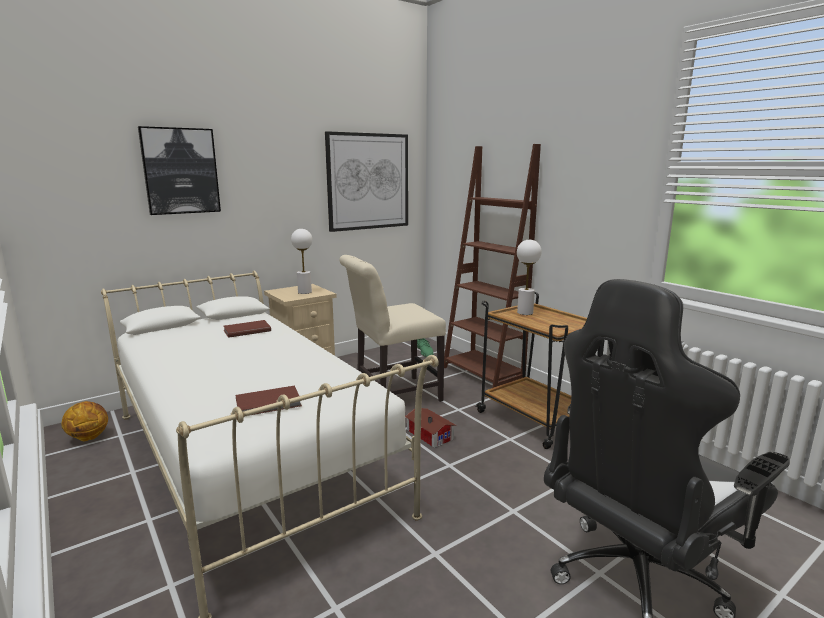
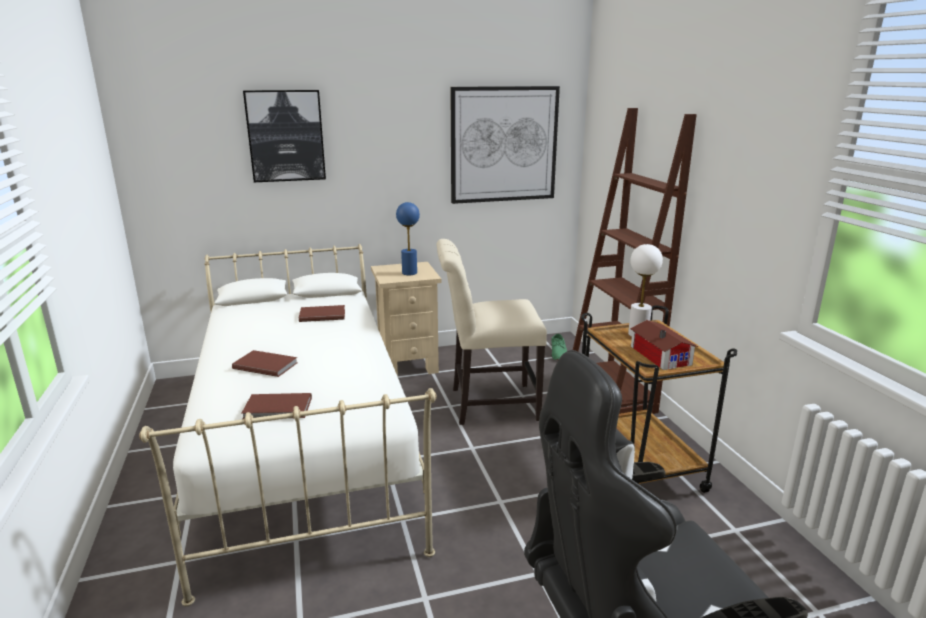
camera: 20 degrees right, 5 degrees up
basketball [61,401,108,441] -> none
white table lamp [291,229,312,294] -> blue table lamp [396,202,420,275]
toy house [405,408,456,448] -> toy house moved to [630,320,698,370]
none -> brown book [232,350,297,377]

